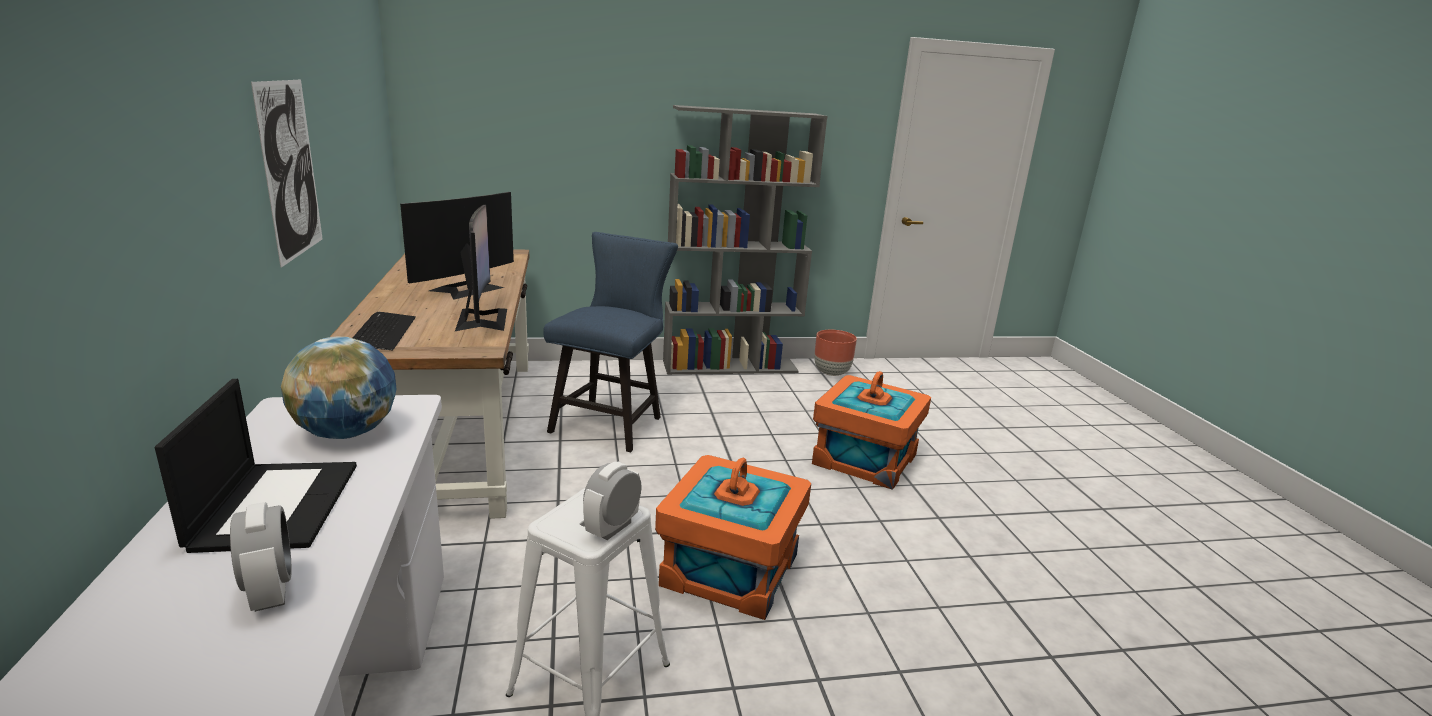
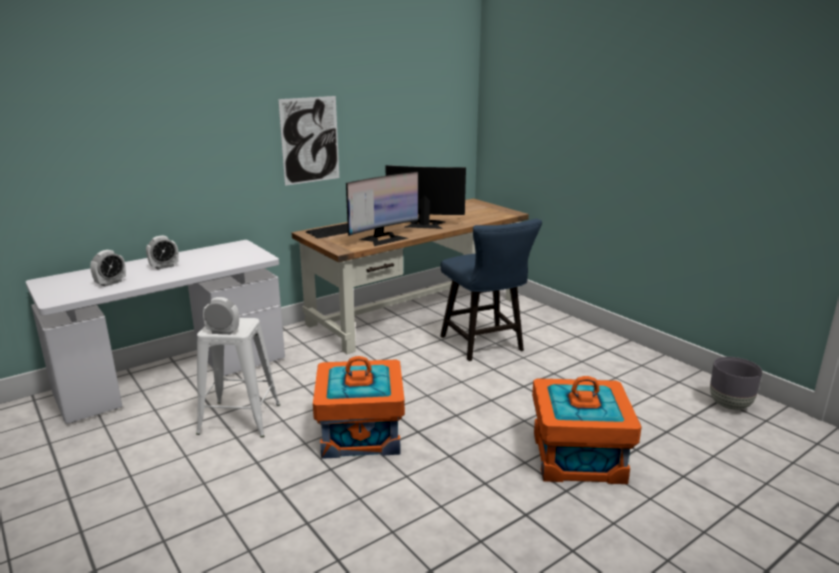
camera: 65 degrees right, 0 degrees up
laptop [155,379,357,553] -> alarm clock [146,235,179,270]
globe [281,336,396,439] -> none
blue chair [543,232,678,452] -> blue chair turned 75 degrees clockwise [440,219,542,361]
grey bookcase [663,105,828,375] -> none
brown planter [814,330,857,376] -> grey planter [710,357,762,410]

